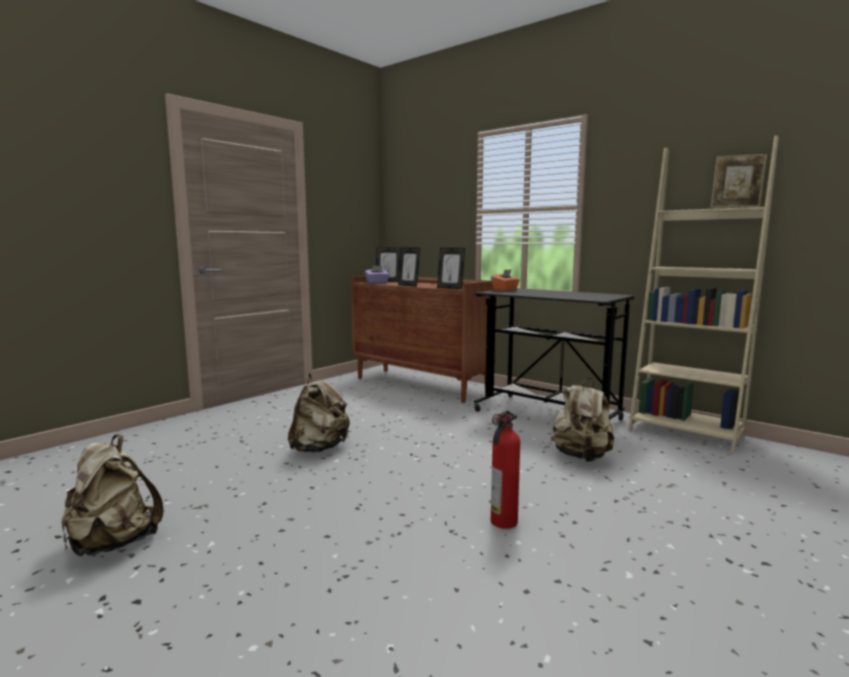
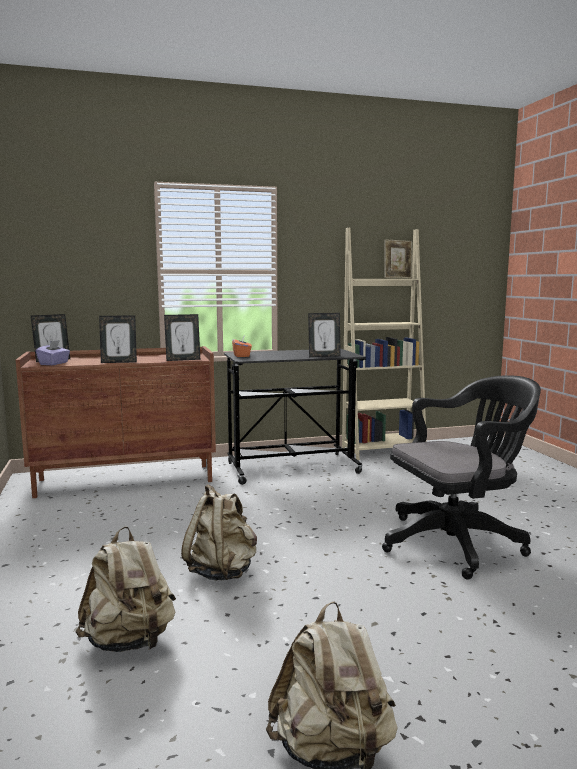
camera: 55 degrees left, 0 degrees up
fire extinguisher [491,410,520,529] -> black office chair [382,375,541,580]
beige backpack [551,378,614,462] -> beige backpack moved to [75,526,176,652]
none -> picture frame [308,313,341,357]

